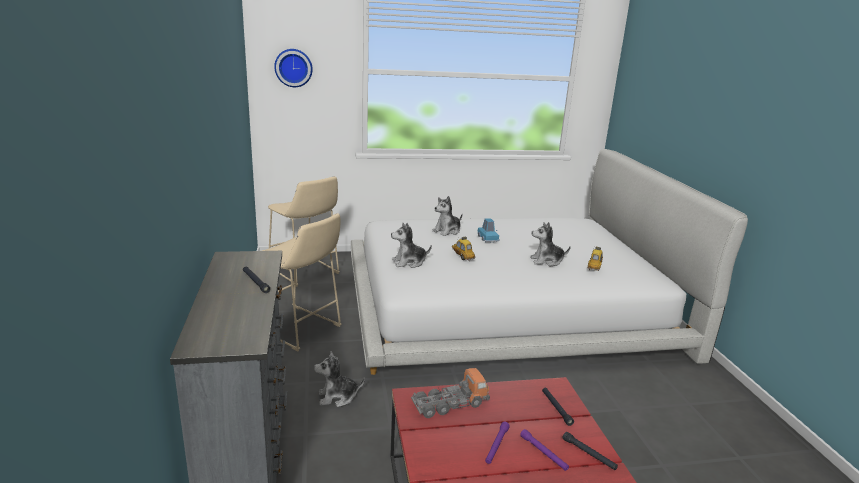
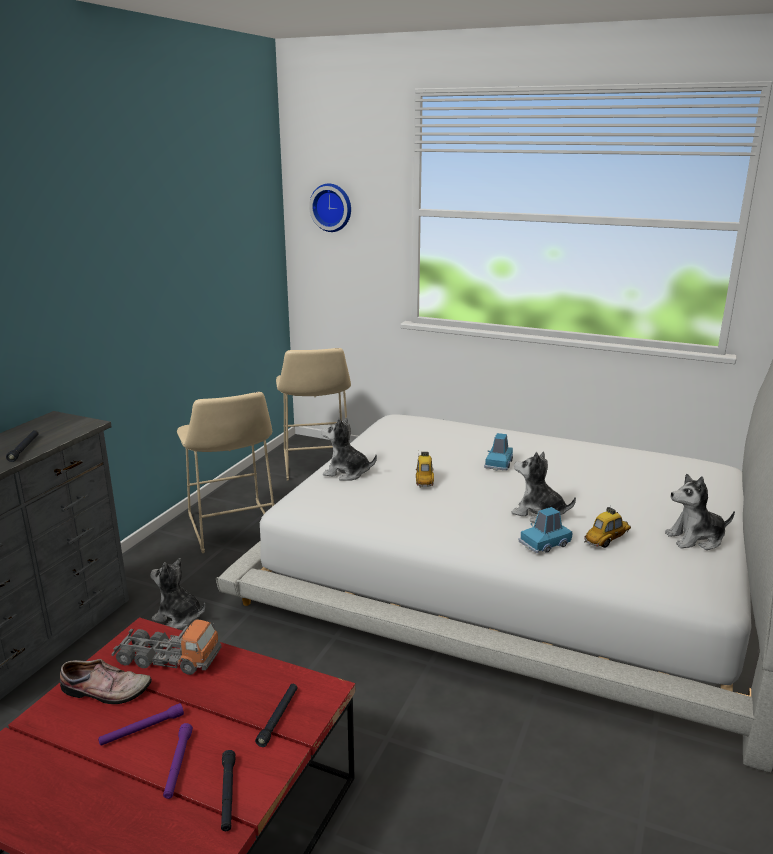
camera: 35 degrees right, 0 degrees up
plush toy [432,196,462,236] -> plush toy moved to [665,474,735,550]
none -> shoe [60,659,152,704]
none -> blue toy car [519,507,572,553]

